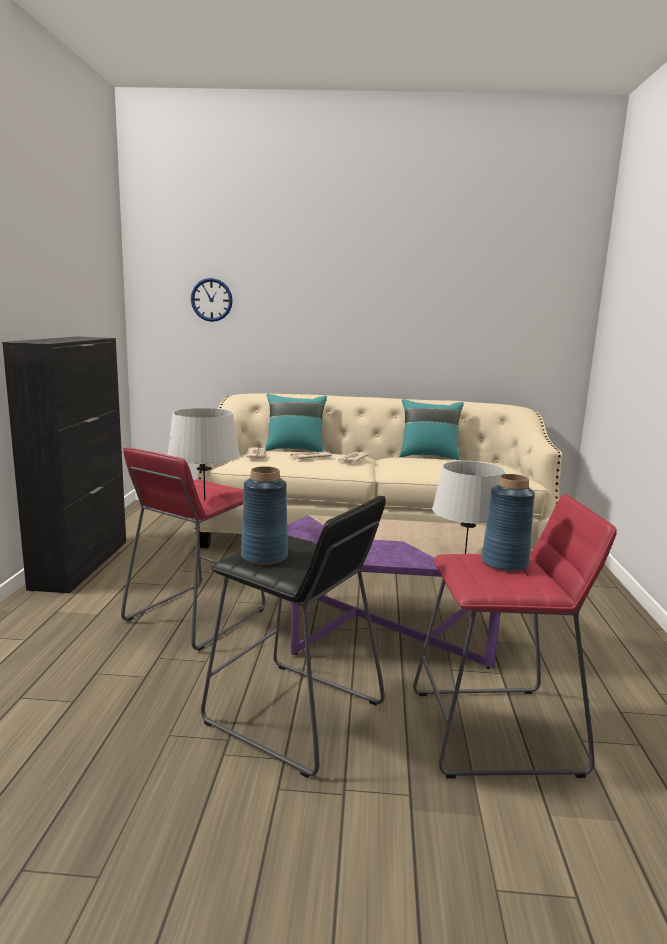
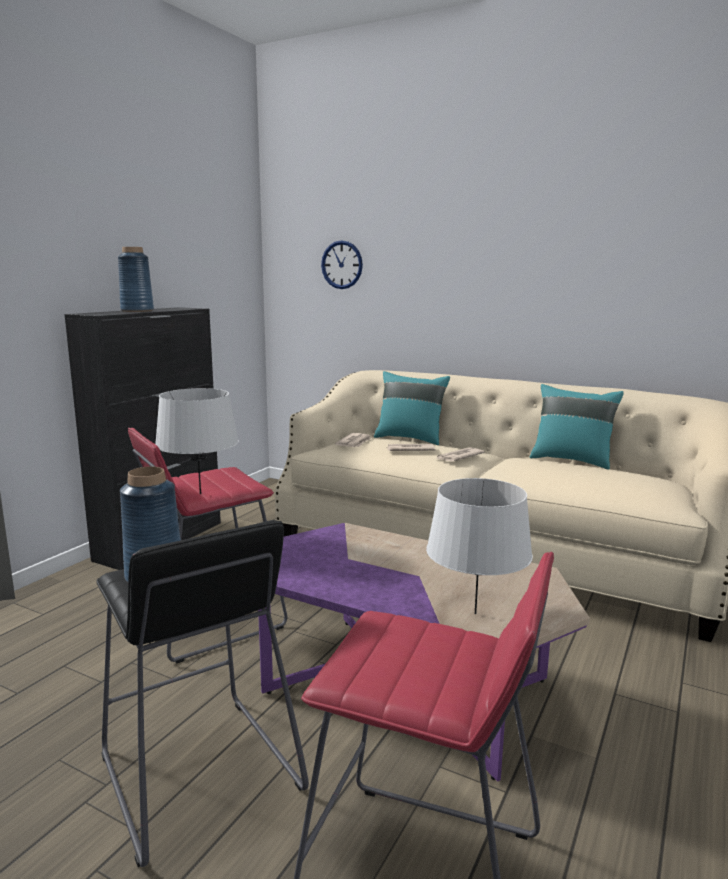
camera: 25 degrees right, 0 degrees up
blue vase [481,474,535,572] -> blue vase moved to [118,247,154,312]

